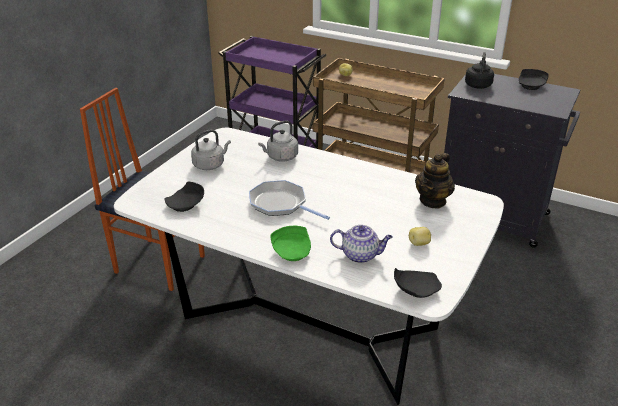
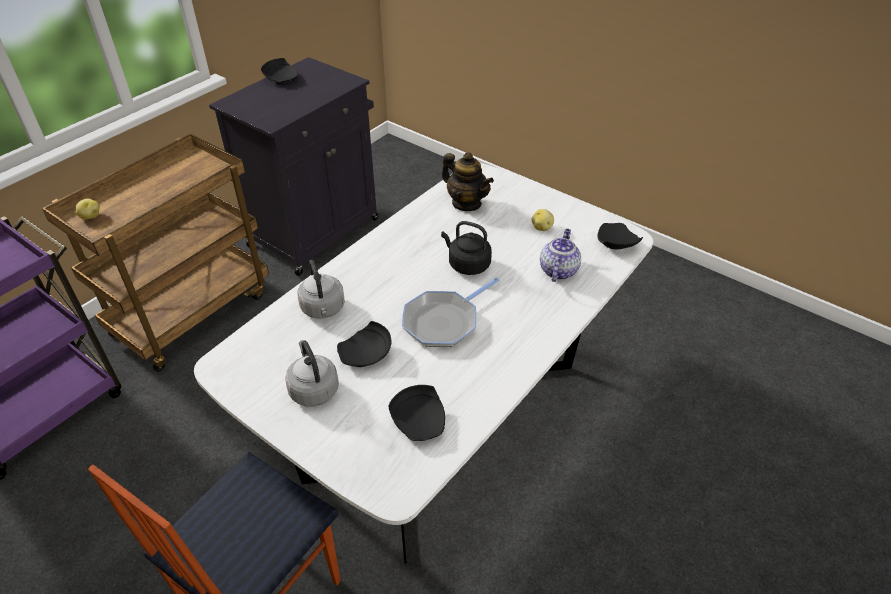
camera: 80 degrees left, 10 degrees up
green plate [271,226,311,261] -> none
black kettle [465,52,494,89] -> black kettle moved to [441,221,492,275]
none -> black plate [337,321,392,367]

